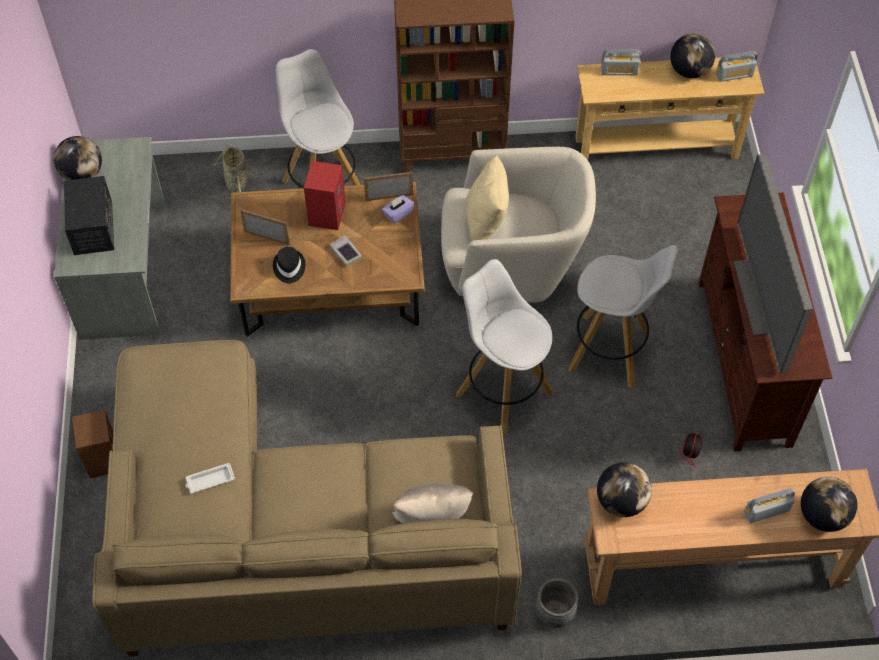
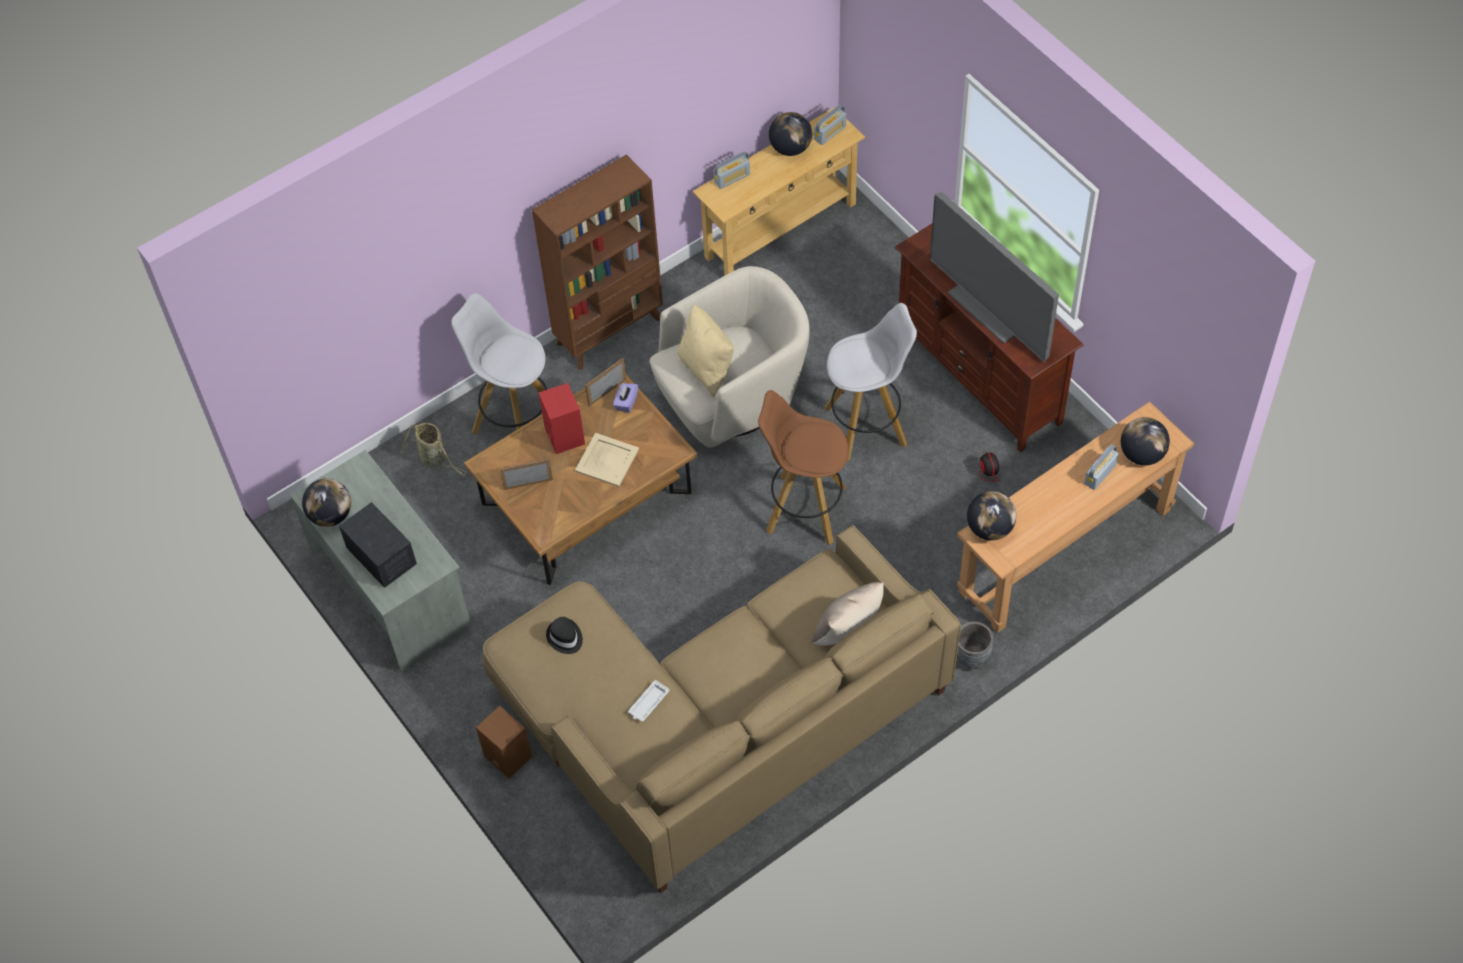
camera: 30 degrees left, 0 degrees up
black hat [273,247,305,284] -> black hat moved to [546,617,583,654]
book [329,235,362,266] -> beige tray [575,433,639,487]
white stool [456,259,553,436] -> brown stool [758,390,848,545]

